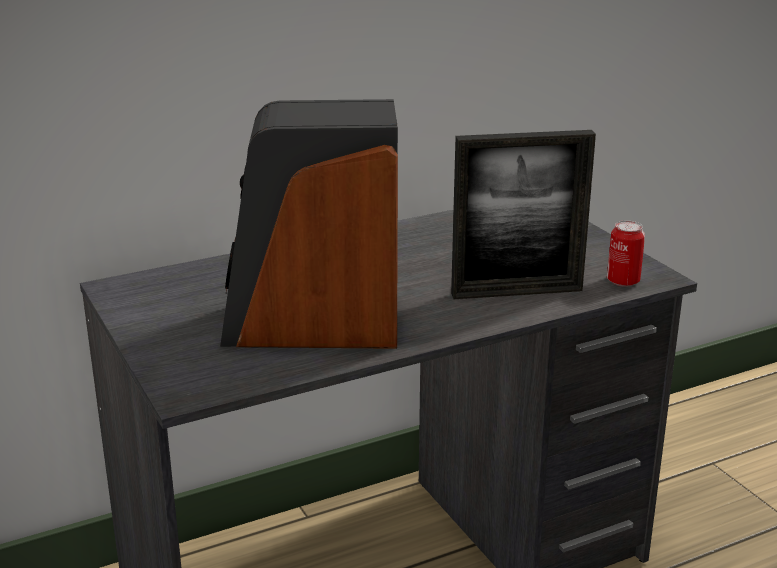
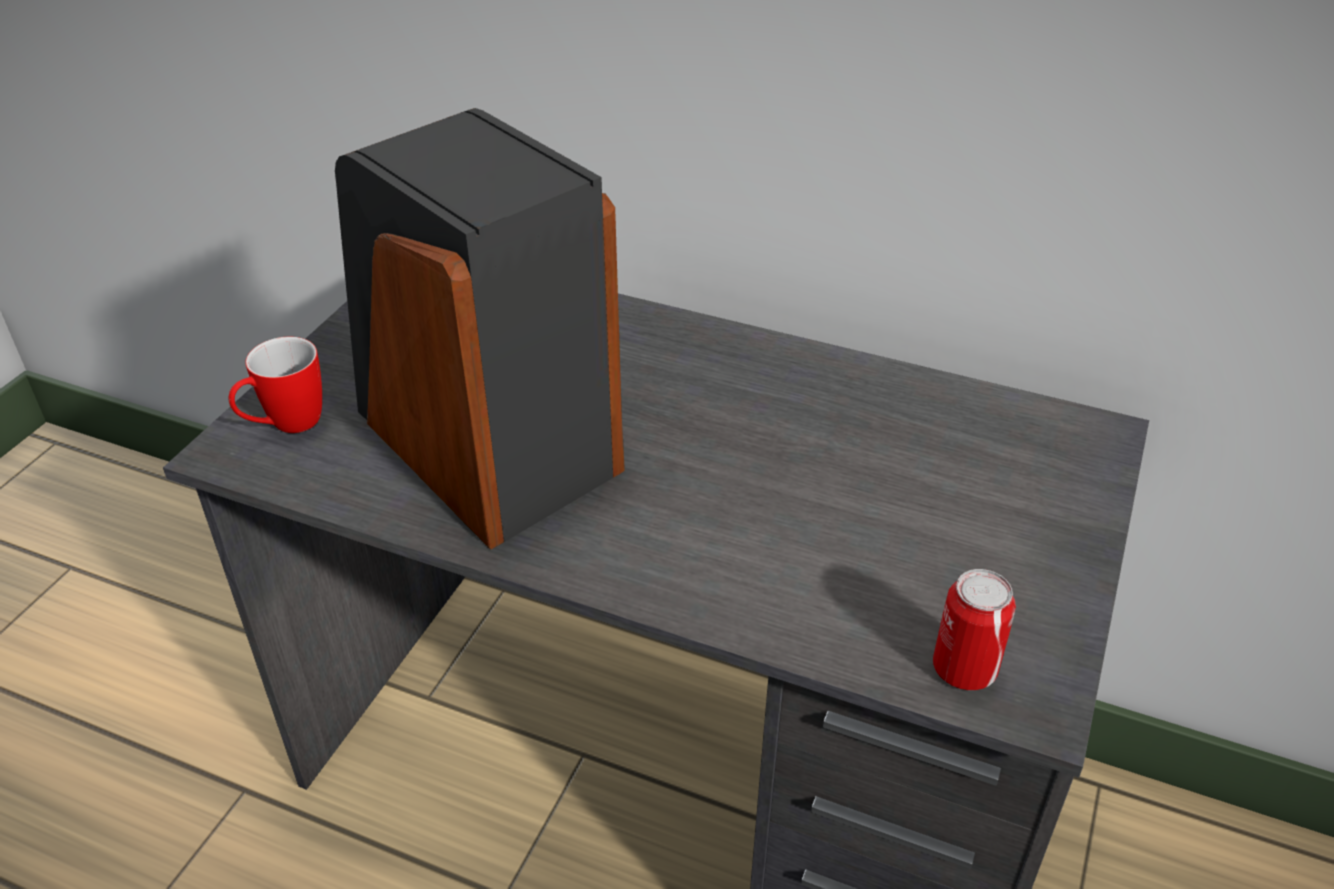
camera: 50 degrees right, 15 degrees up
picture frame [451,130,596,299] -> none
none -> mug [229,337,322,433]

